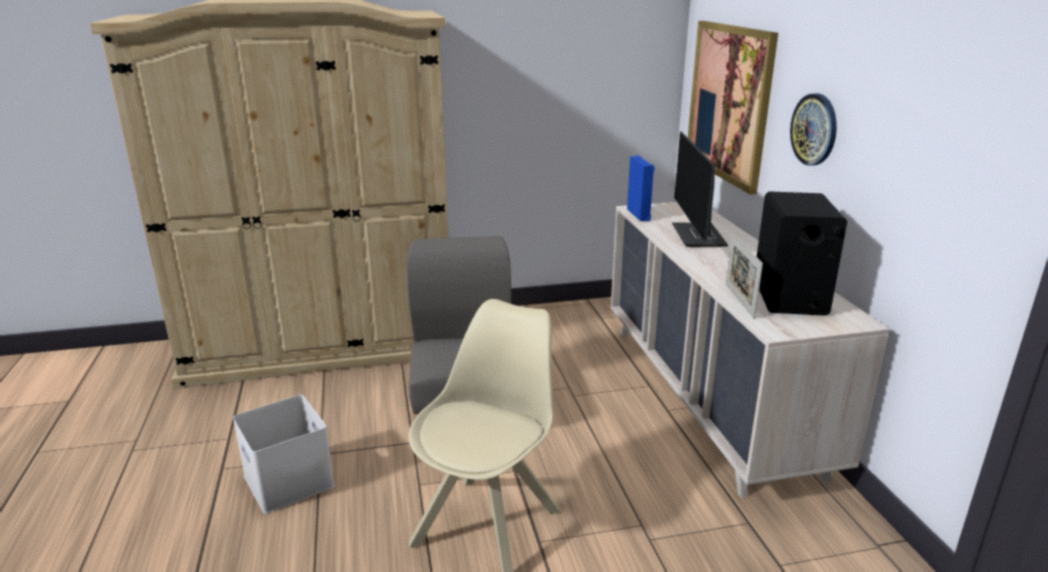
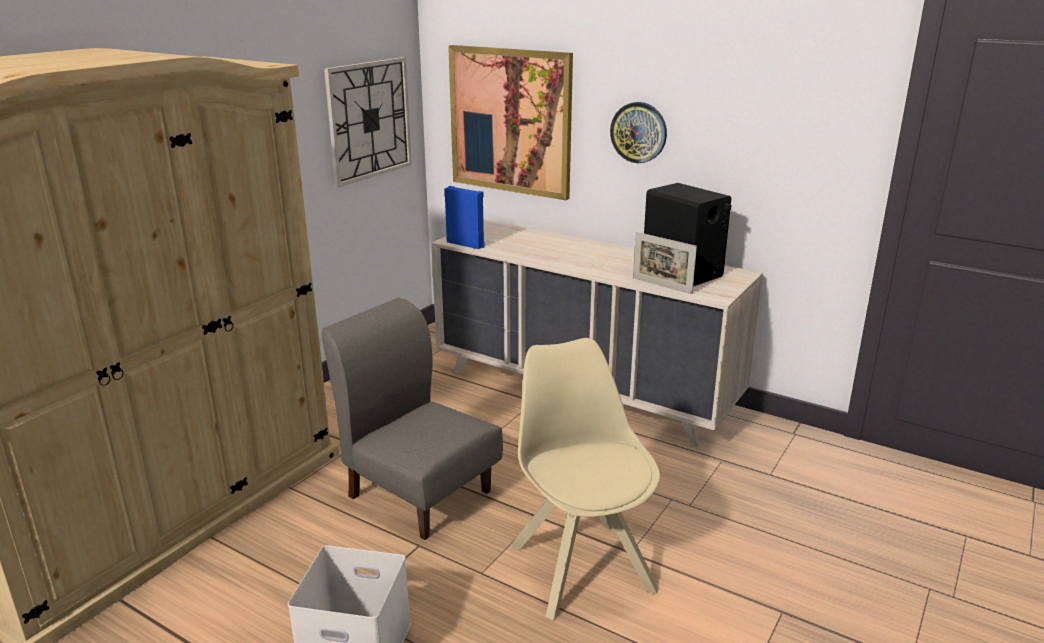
camera: 45 degrees left, 0 degrees up
monitor [672,132,728,247] -> none
none -> wall clock [324,57,412,187]

